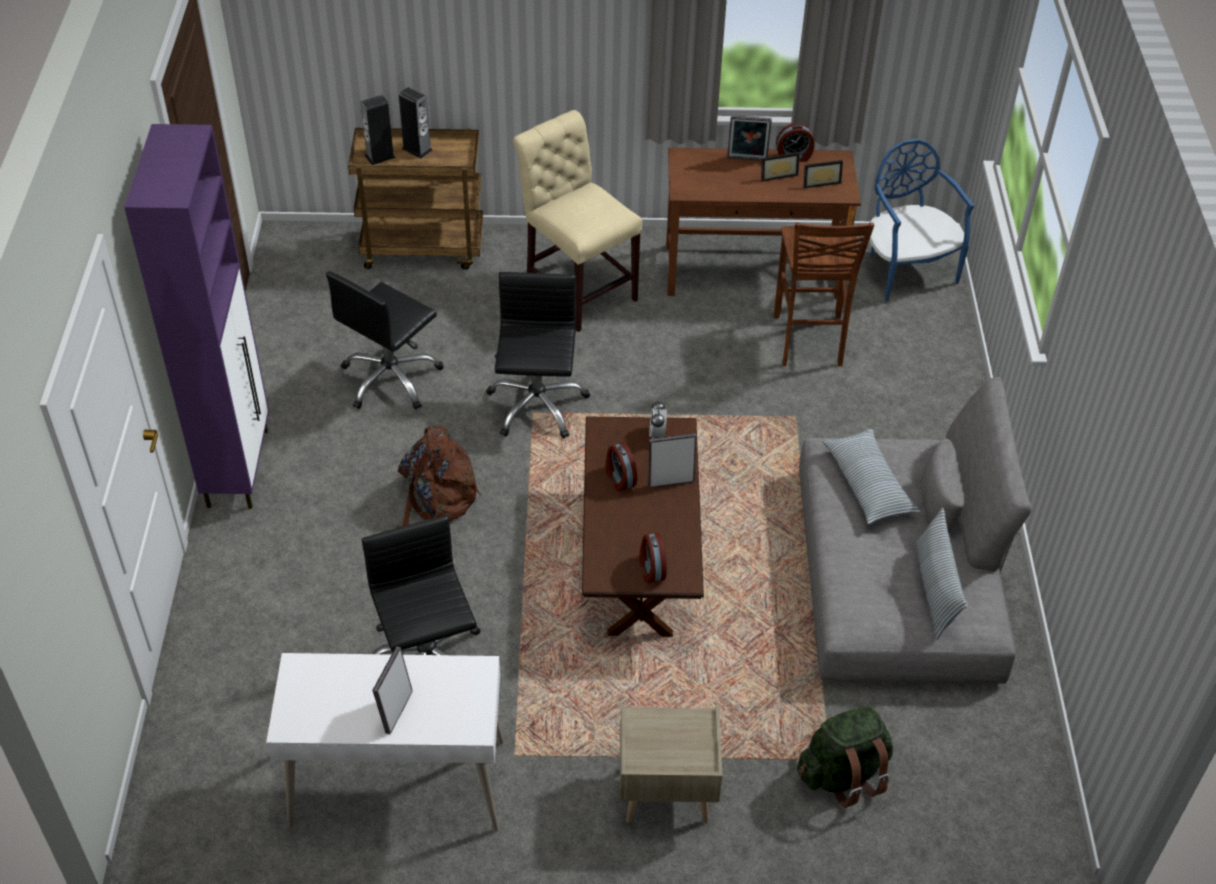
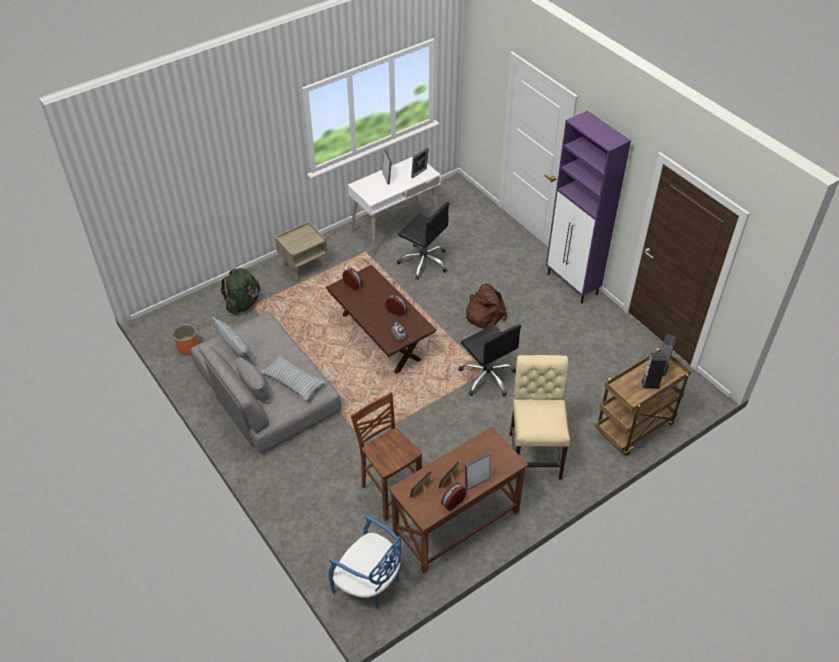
camera: 145 degrees right, 0 degrees up
black office chair [326,272,444,410] -> none
beige chair [513,110,642,332] -> beige chair turned 105 degrees counterclockwise [510,355,570,480]
picture frame [648,433,697,488] -> picture frame moved to [411,147,429,178]
none -> orange planter [173,324,198,356]

